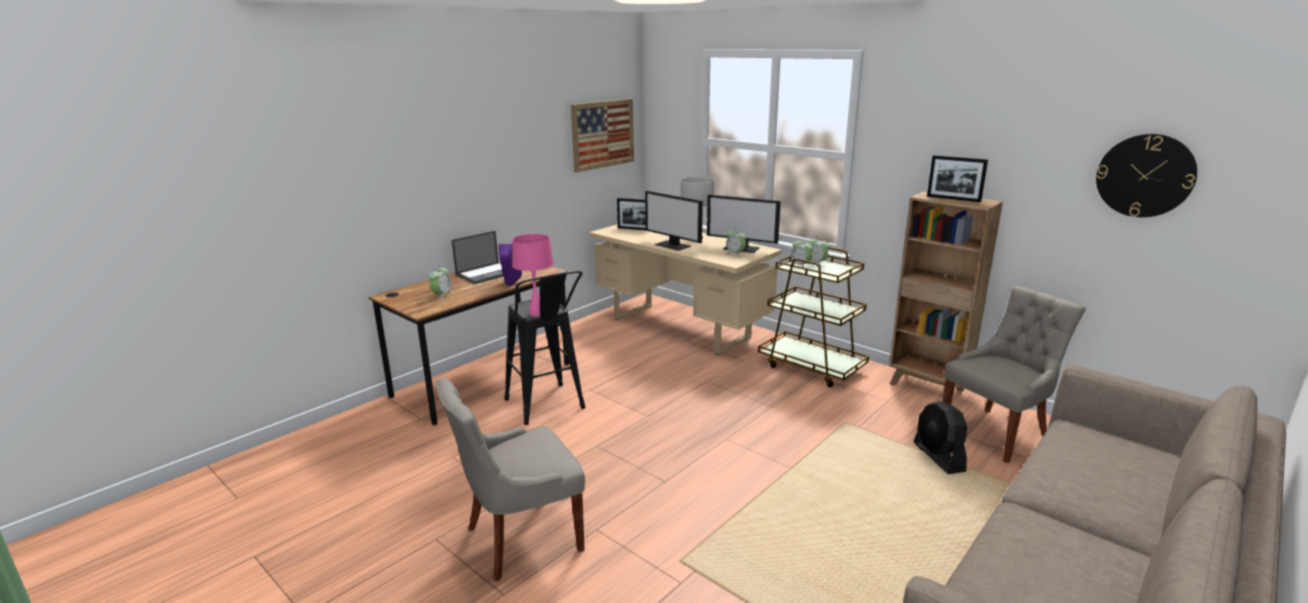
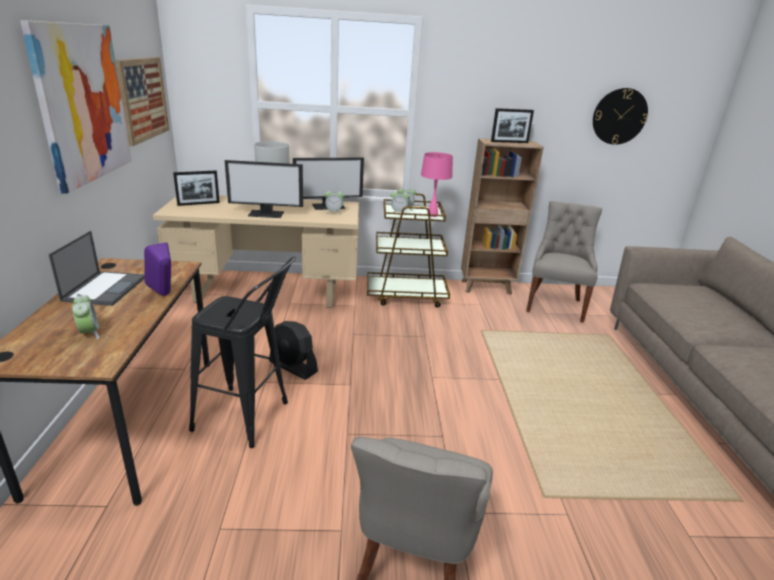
camera: 45 degrees left, 5 degrees up
pink table lamp [512,234,554,316] -> pink table lamp moved to [421,152,453,217]
black fan [914,401,967,474] -> black fan moved to [269,321,318,380]
none -> picture [20,20,131,194]

